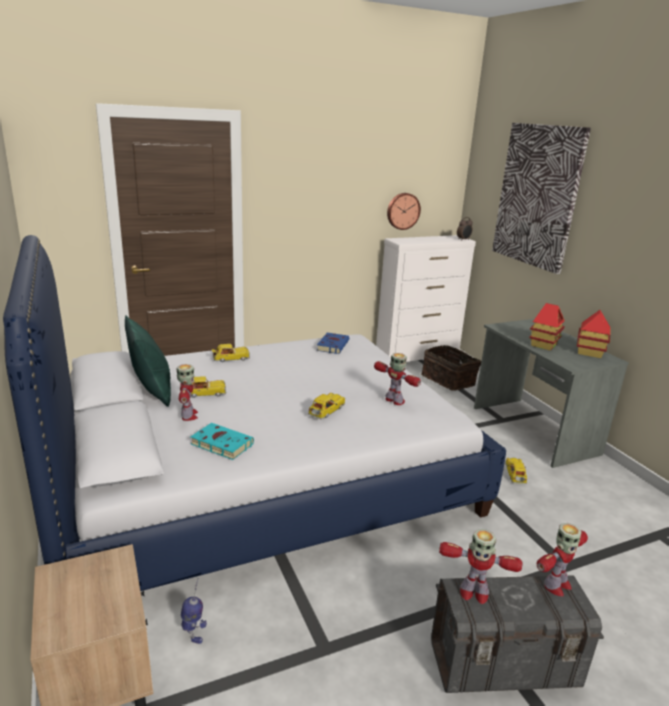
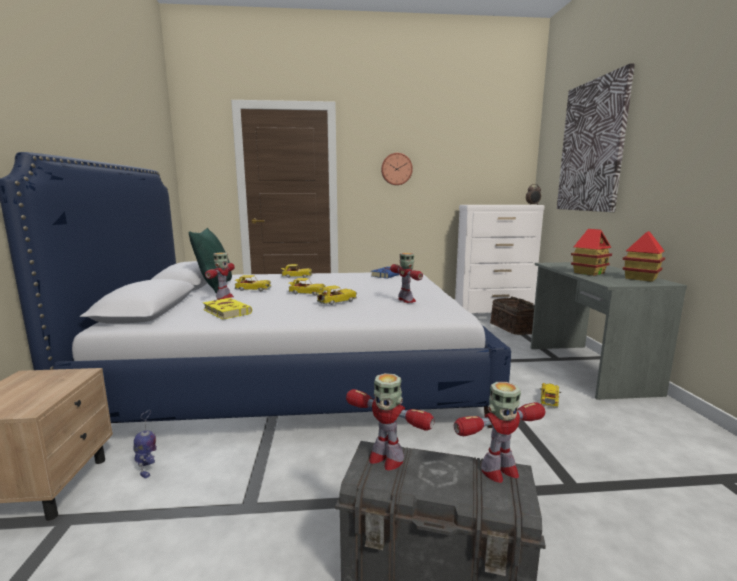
camera: 20 degrees right, 10 degrees down
turquoise book [190,423,254,460] -> yellow book [203,298,252,320]
wall clock [387,193,421,230] -> wall clock moved to [381,153,413,185]
none -> toy car [288,278,326,296]

